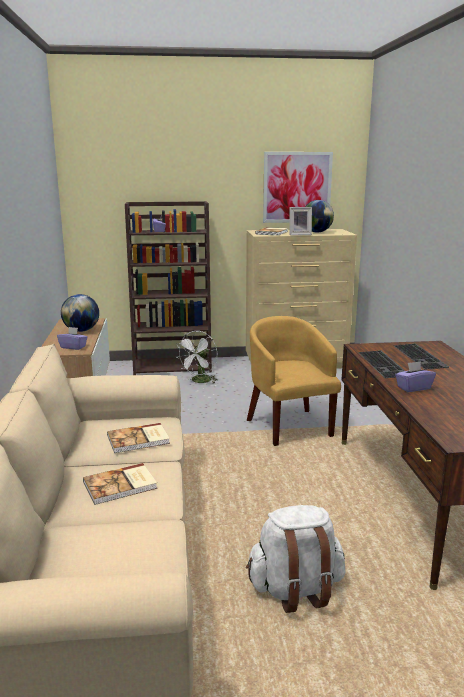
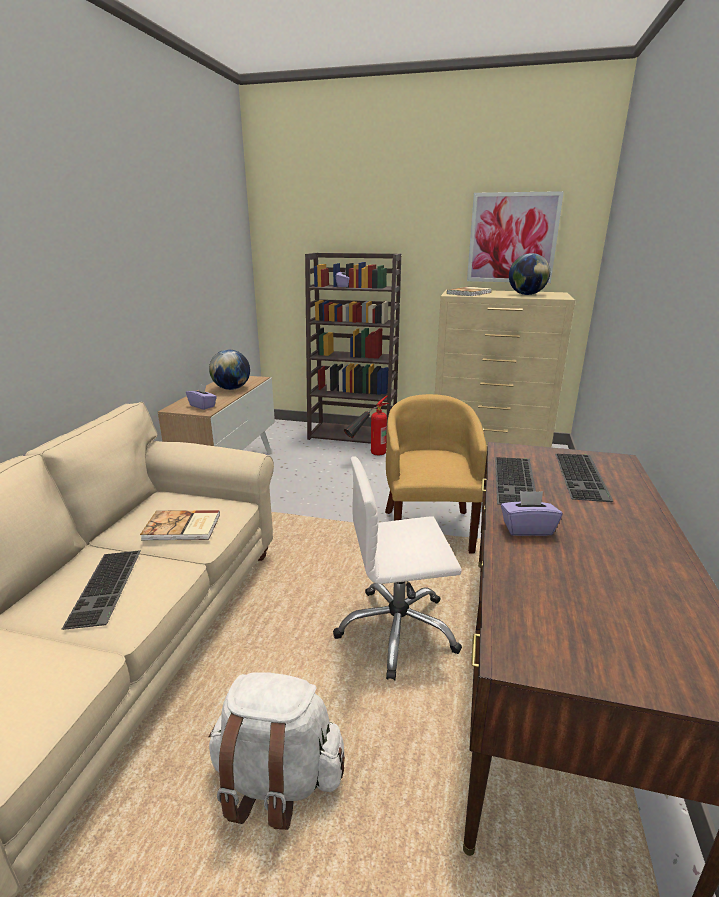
camera: 20 degrees right, 5 degrees up
book [83,463,157,505] -> keyboard [62,550,141,630]
white fan [177,331,218,383] -> fire extinguisher [344,395,390,455]
picture frame [289,207,312,235] -> none
none -> white office chair [333,456,462,680]

